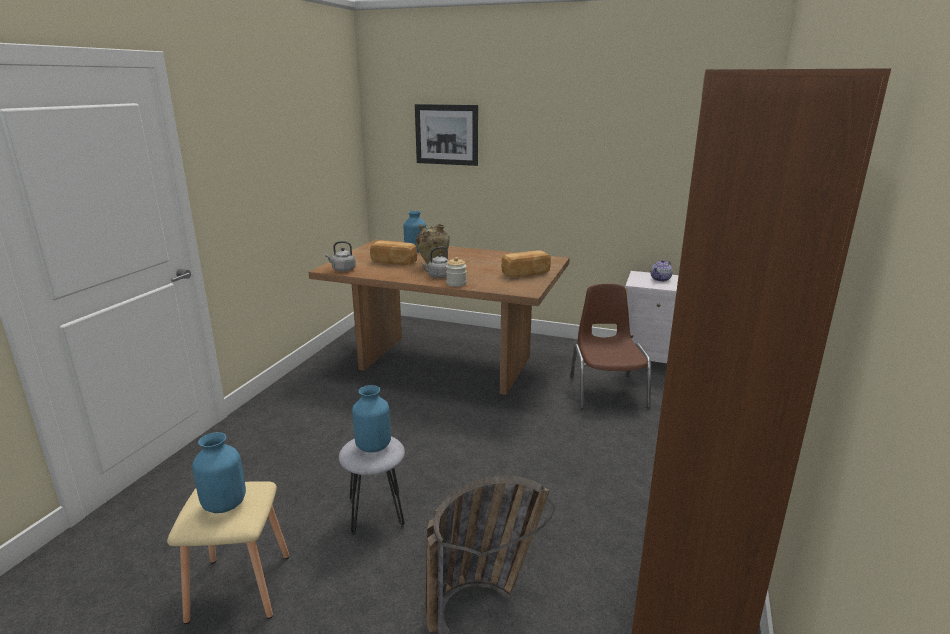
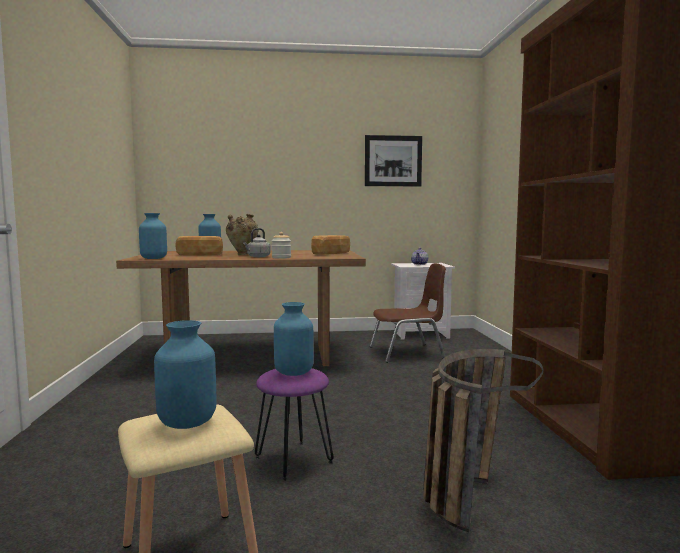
camera: 25 degrees left, 15 degrees down
grey kettle [325,241,356,272] -> blue vase [139,213,167,259]
grey stool [339,436,405,535] -> purple stool [255,368,333,481]
picture [415,104,478,166] -> picture moved to [365,135,422,186]
brown chair [570,284,651,409] -> brown chair turned 105 degrees clockwise [370,263,446,363]

